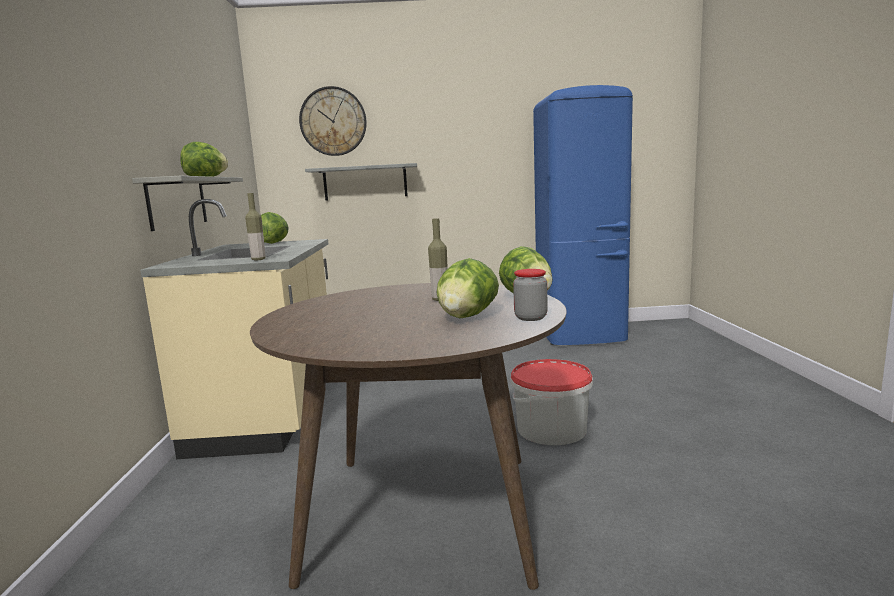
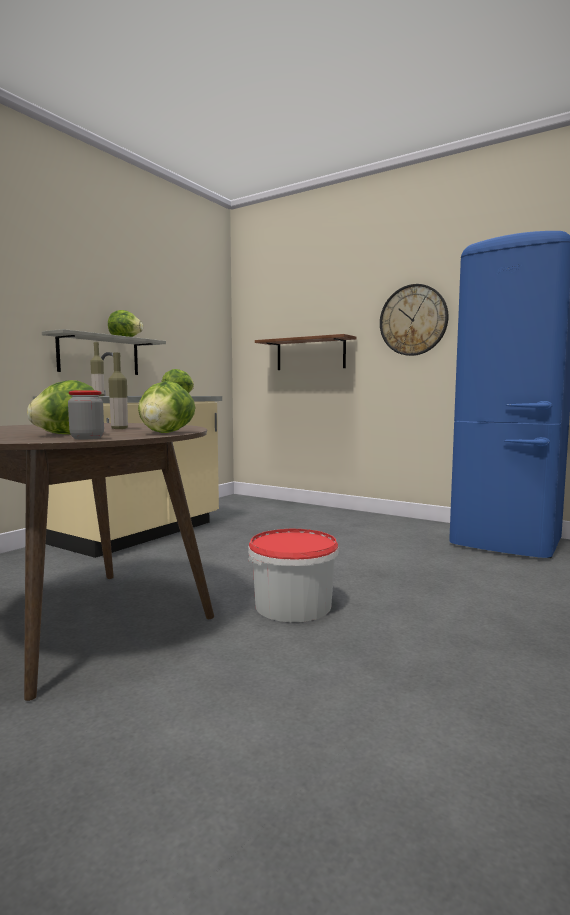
camera: 35 degrees right, 5 degrees down
wall clock [299,86,367,156] -> wall clock moved to [380,284,449,356]
grey shelf [305,163,417,201] -> brown shelf [255,334,356,370]

